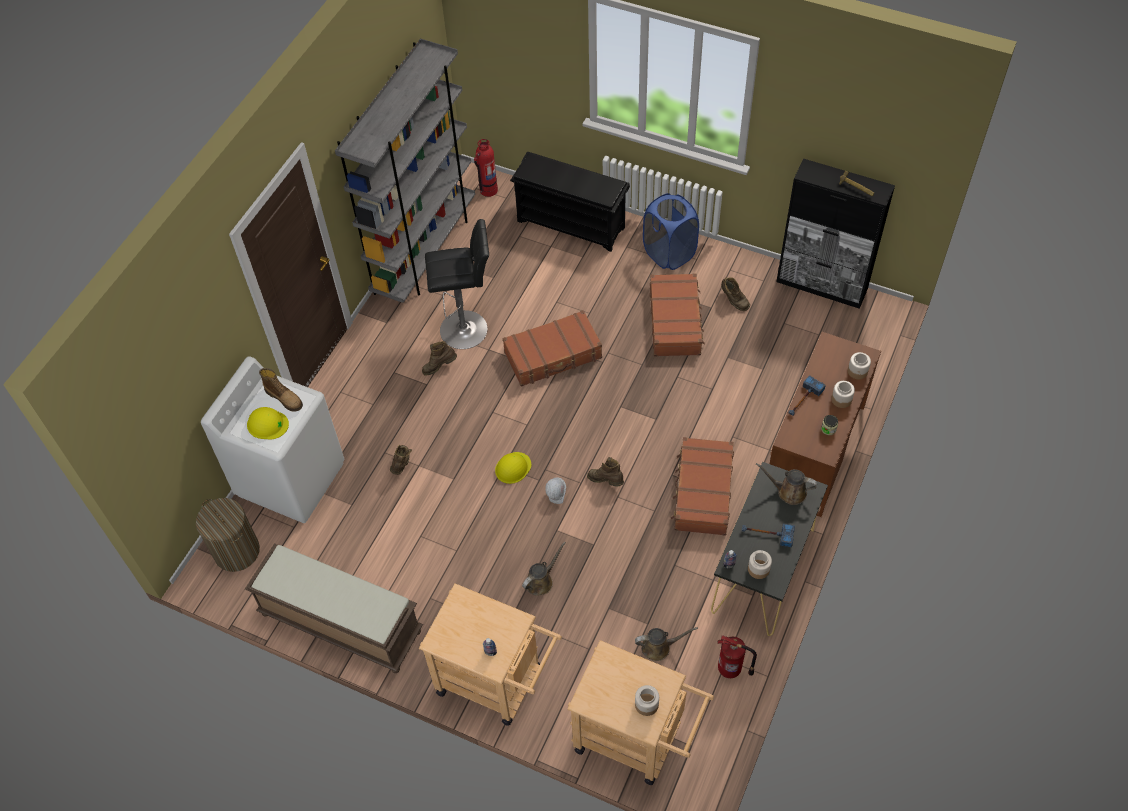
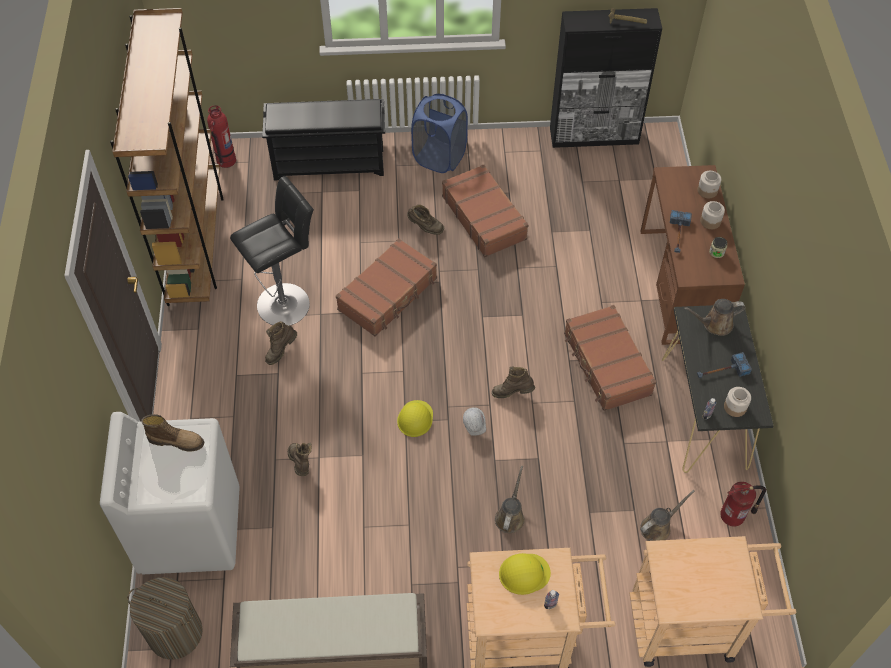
camera: 30 degrees left, 0 degrees up
yellow hard hat [247,407,289,439] -> yellow hard hat moved to [499,553,551,595]
grey bookcase [335,39,475,303] -> brown bookcase [110,8,224,306]
jar [635,685,659,716] -> none
brown boot [721,277,750,311] -> brown boot moved to [407,205,444,235]

